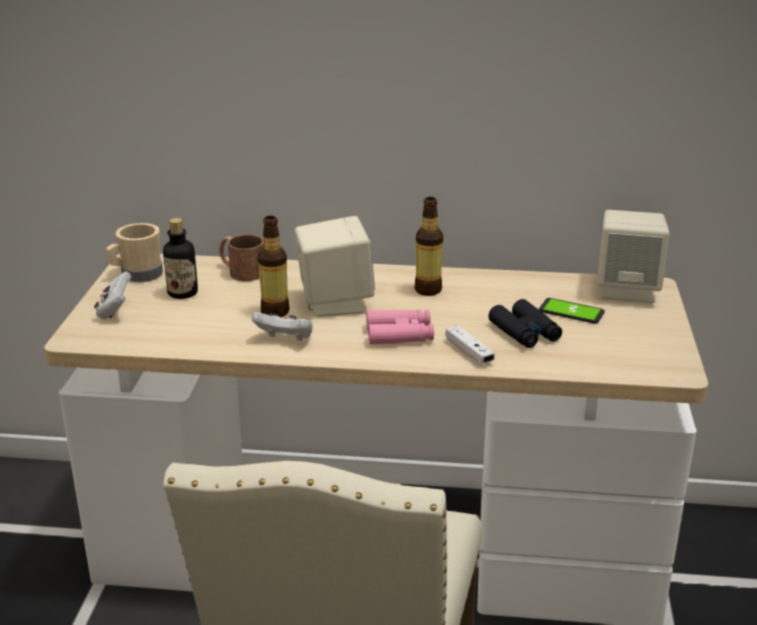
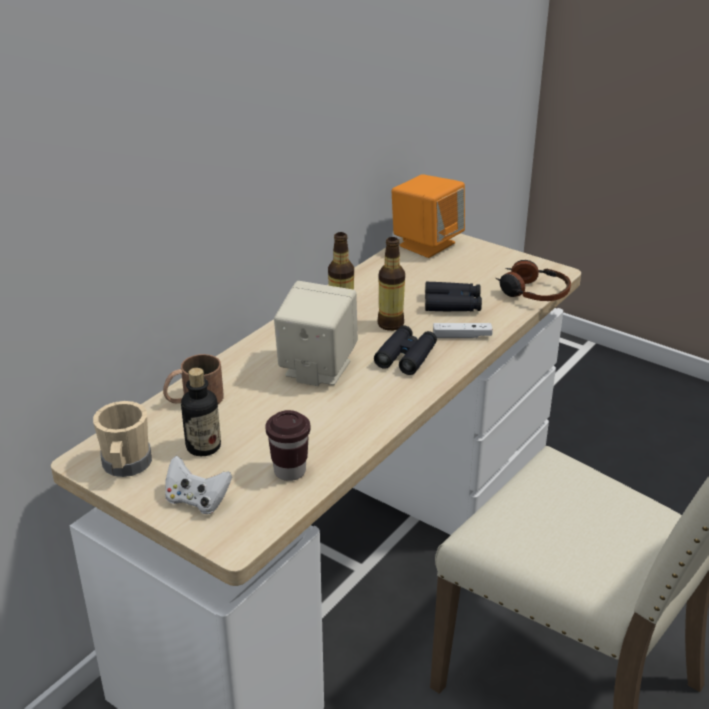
camera: 60 degrees left, 5 degrees up
white game controller [252,312,313,341] -> none
bottle [258,216,290,317] -> bottle moved to [377,237,405,331]
pink binoculars [366,310,434,345] -> black binoculars [374,325,437,375]
phone [539,298,605,324] -> none
beige speaker [597,210,670,303] -> orange speaker [392,174,465,258]
none -> brown cup [265,410,311,481]
none -> headphones [496,260,571,301]

